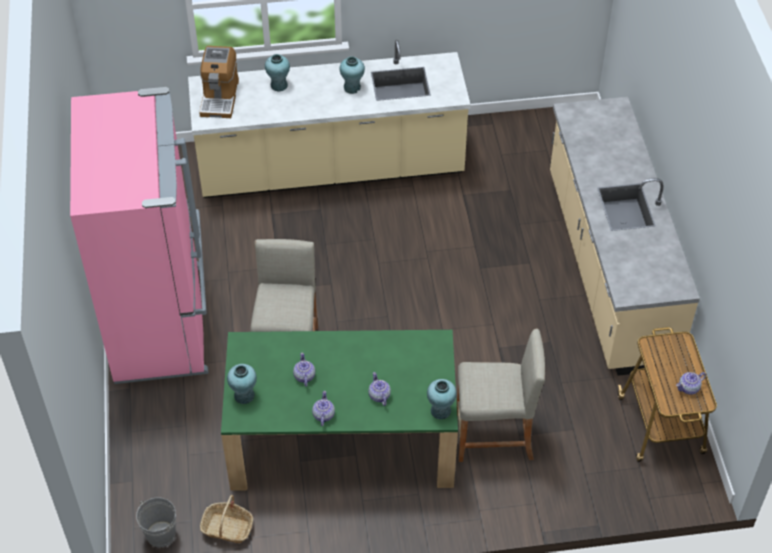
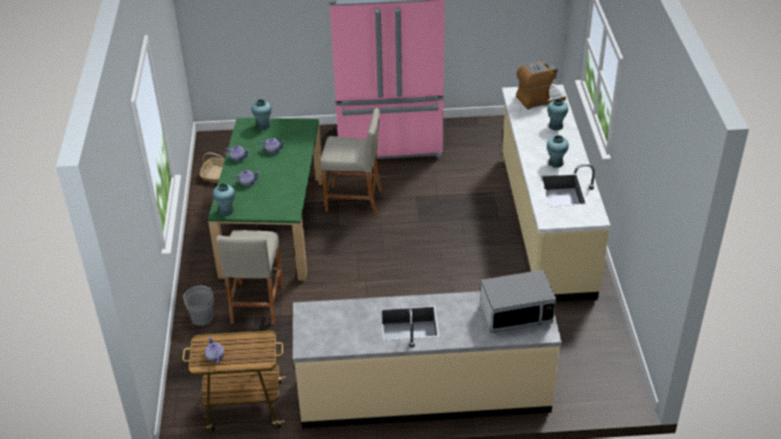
camera: 95 degrees right, 10 degrees down
grey bucket [136,497,176,547] -> grey bucket moved to [183,286,214,326]
coffee machine [199,46,239,118] -> coffee machine turned 150 degrees clockwise [516,61,566,110]
none -> microwave [480,270,556,333]

